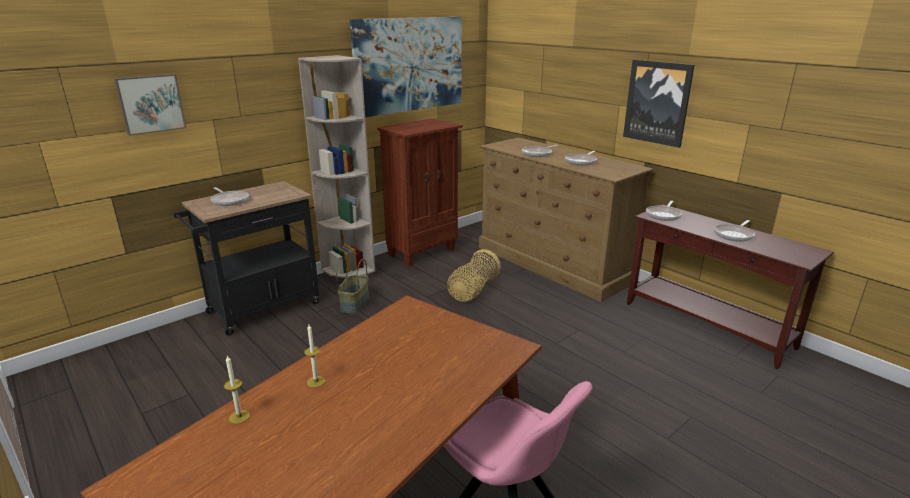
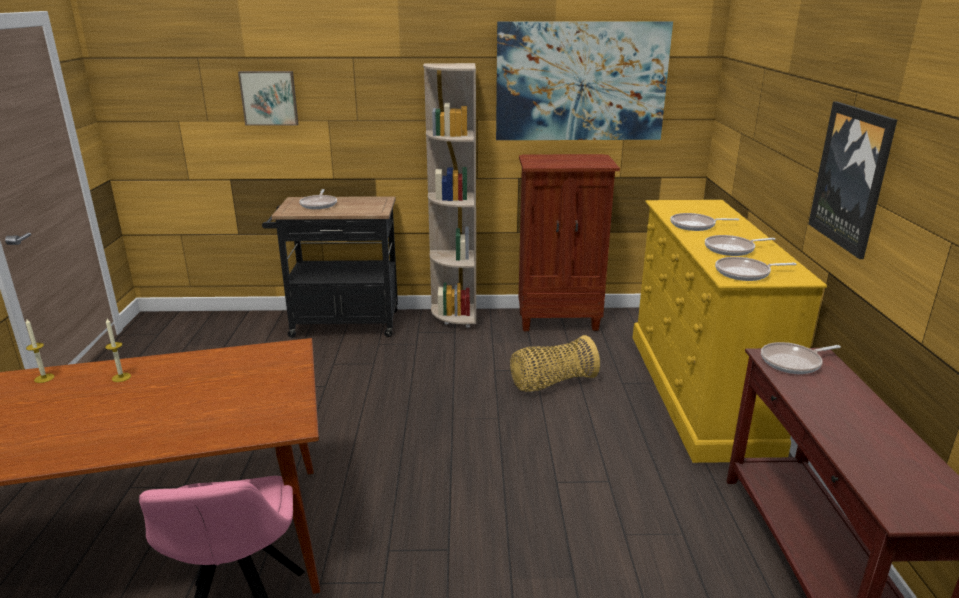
camera: 40 degrees right, 0 degrees up
basket [336,257,369,314] -> none
brown dresser [479,137,653,302] -> yellow dresser [632,200,827,463]
frying pan [714,220,755,242] -> frying pan moved to [715,257,796,281]

